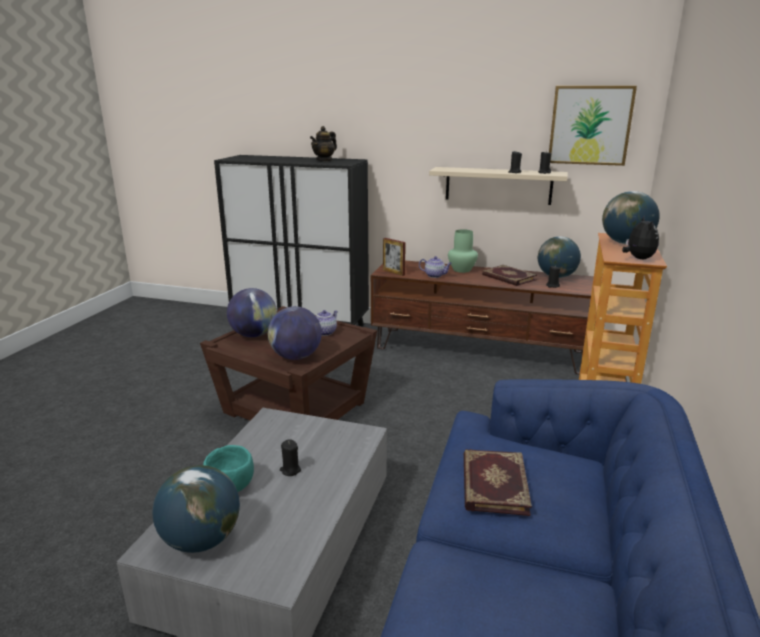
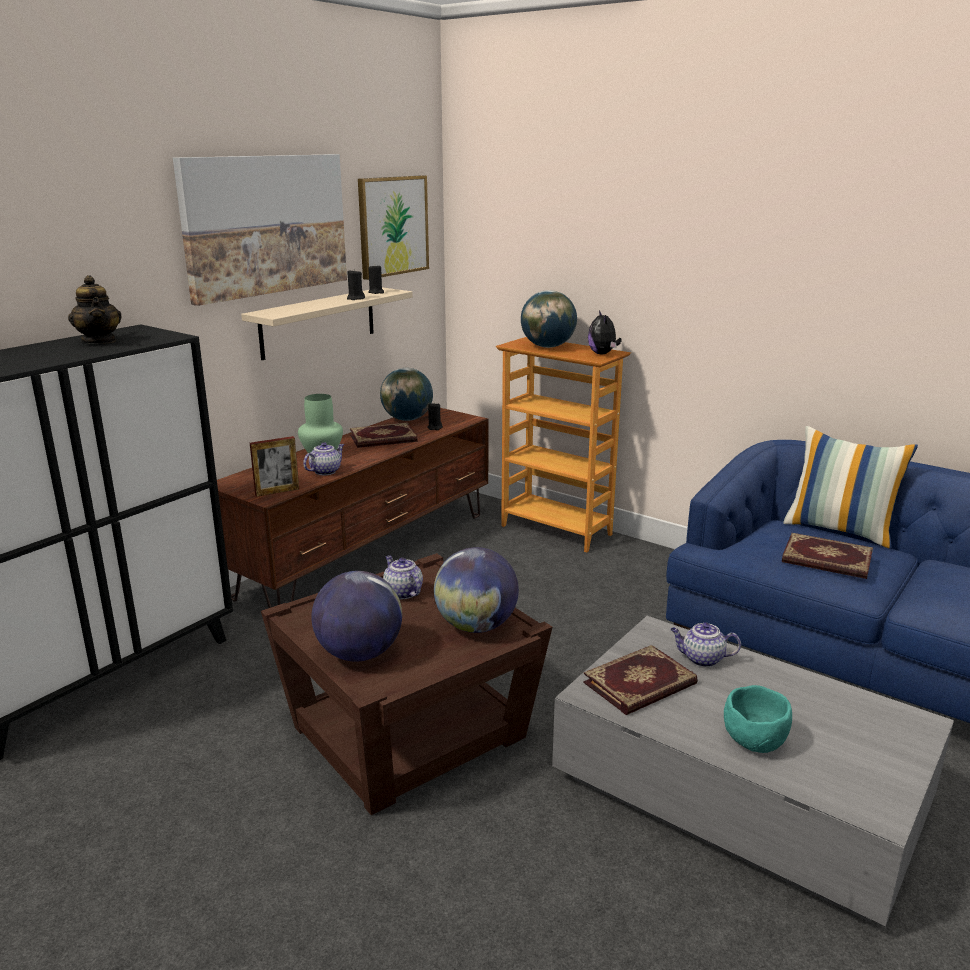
camera: 70 degrees left, 0 degrees up
globe [152,465,240,553] -> none
black candle [280,439,301,476] -> none
plush toy [622,216,659,259] -> plush toy turned 120 degrees counterclockwise [588,310,622,354]
none -> picture [173,154,347,306]
none -> book [583,645,698,715]
none -> teapot [670,623,741,667]
none -> pillow [783,426,918,549]

